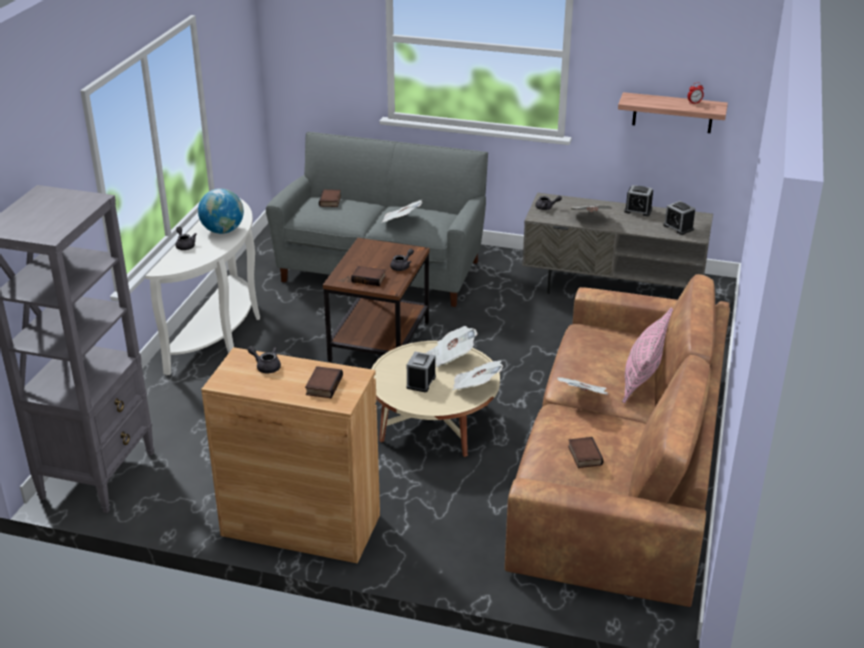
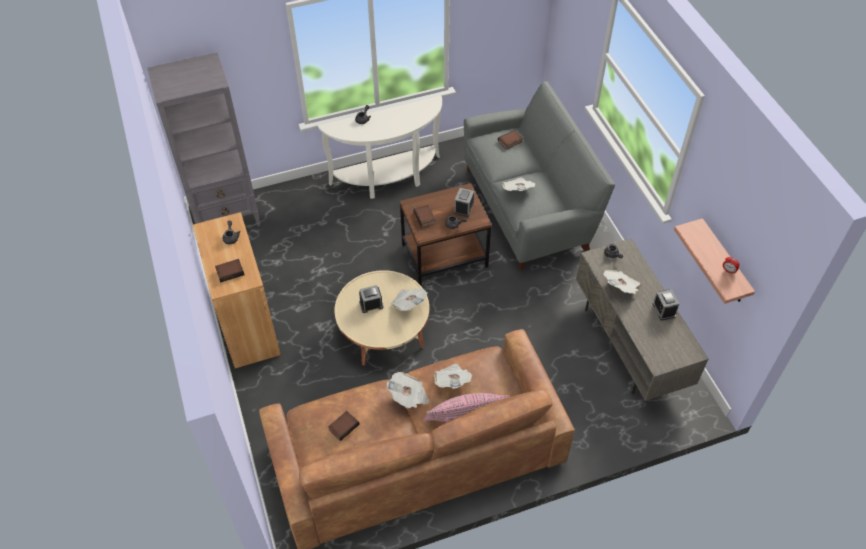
camera: 55 degrees right, 20 degrees up
globe [198,189,244,234] -> none
newspaper [452,360,503,390] -> newspaper moved to [434,364,472,389]
alarm clock [663,201,695,235] -> alarm clock moved to [454,188,474,217]

